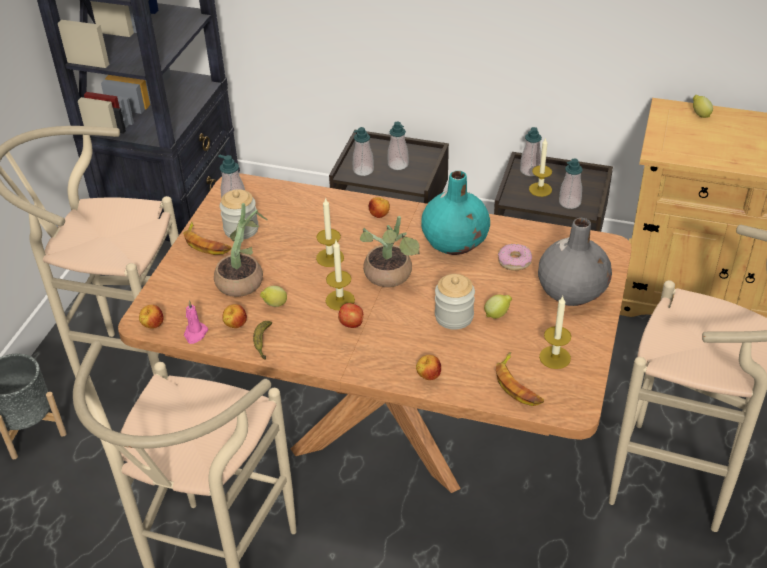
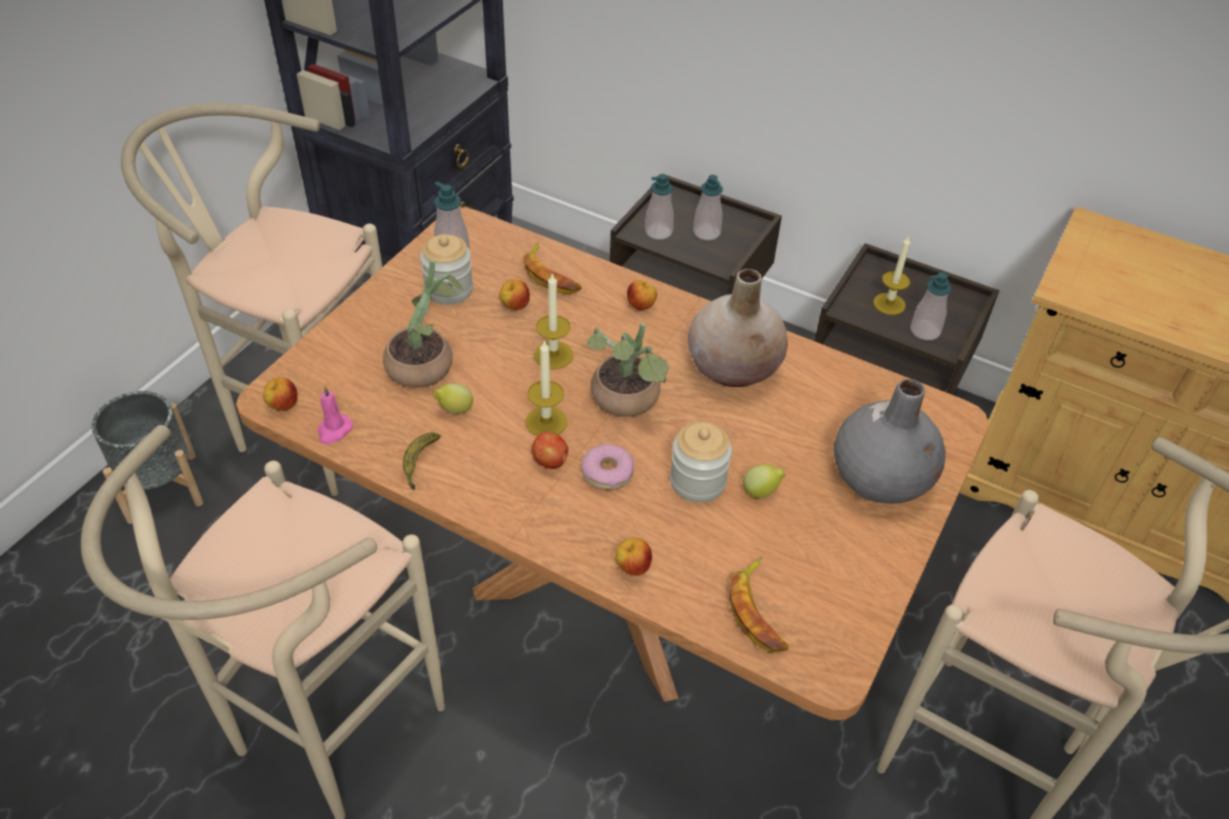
camera: 10 degrees right, 5 degrees up
banana [183,221,231,255] -> banana moved to [523,242,582,294]
apple [222,304,247,328] -> apple moved to [499,279,530,310]
turquoise vase [421,171,490,255] -> beige vase [688,269,788,387]
donut [498,244,532,271] -> donut moved to [581,444,634,490]
soap dispenser [520,127,542,176] -> none
candle [539,296,571,369] -> none
lemon [693,95,713,118] -> none

